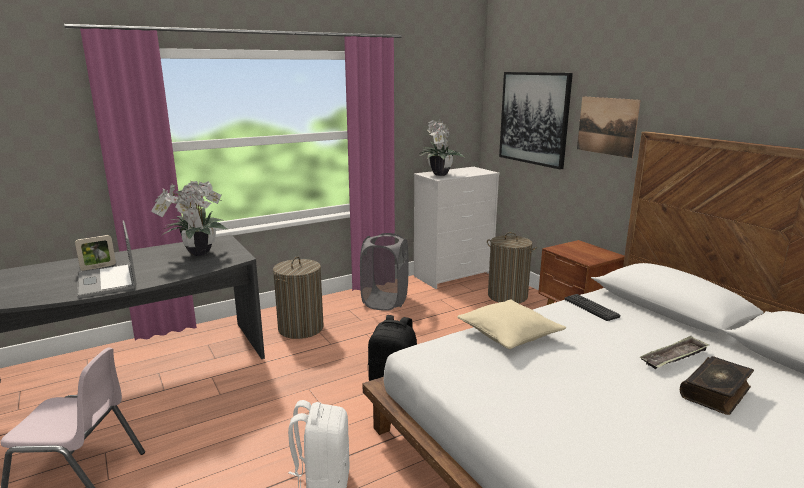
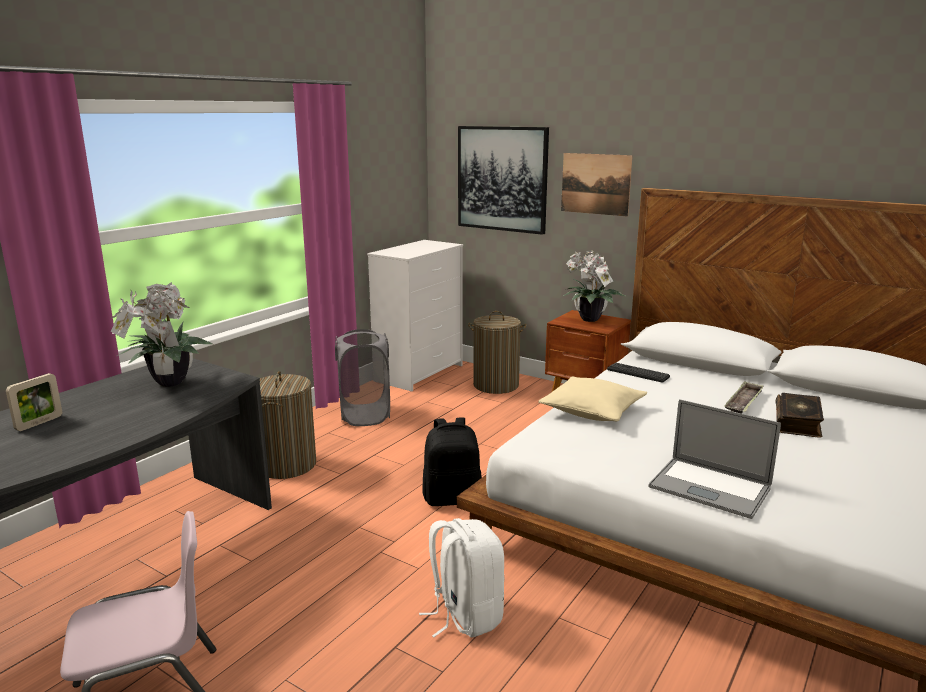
camera: 25 degrees left, 0 degrees up
laptop [77,221,136,298] -> laptop moved to [648,400,781,519]
potted plant [419,119,464,176] -> potted plant moved to [563,250,625,322]

